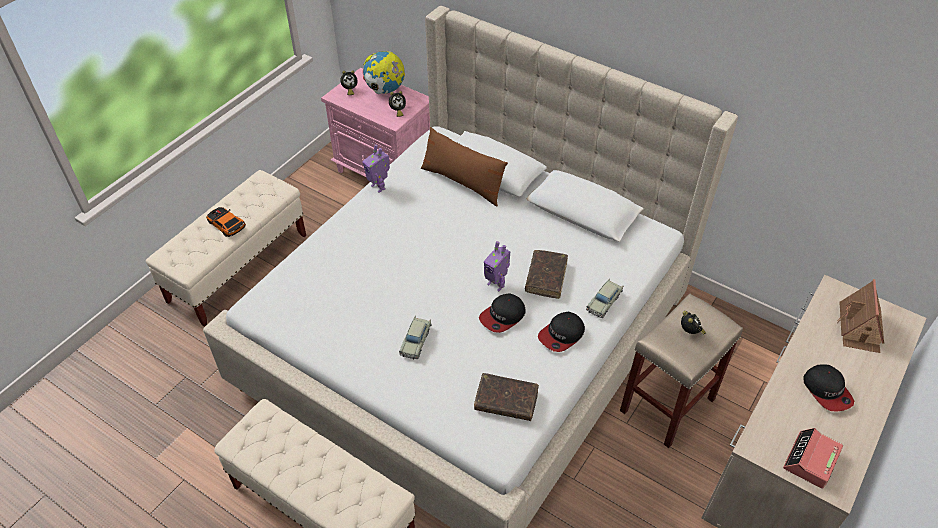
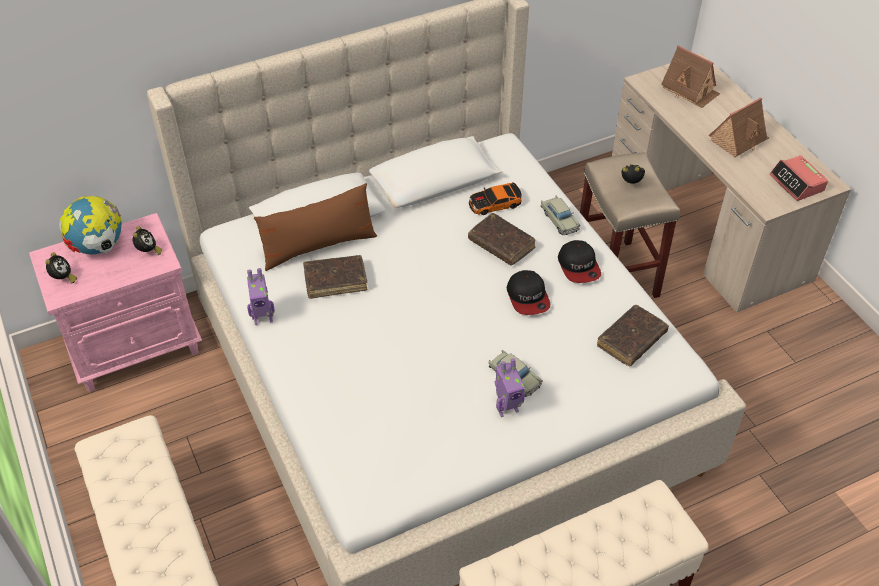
camera: 60 degrees left, 0 degrees up
toy car [206,207,246,237] -> toy car moved to [469,182,522,215]
toy robot [484,241,510,291] -> toy robot moved to [495,358,525,417]
cap [803,364,854,412] -> toy house [709,97,769,158]
none -> brown book [303,255,367,299]

